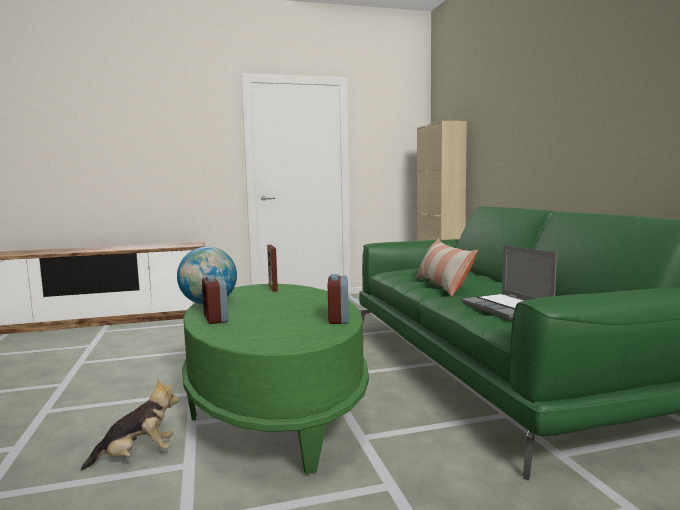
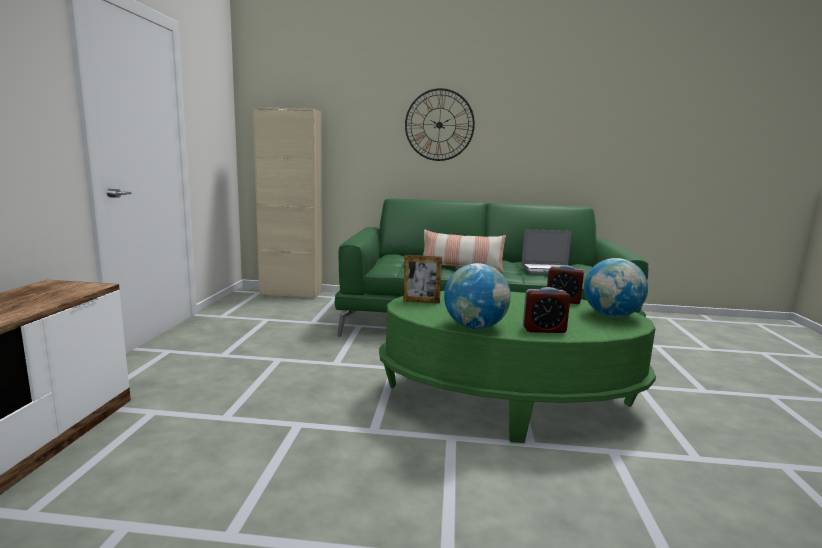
camera: 70 degrees left, 5 degrees up
plush toy [81,379,179,471] -> none
none -> wall clock [405,88,475,161]
none -> globe [584,258,648,317]

